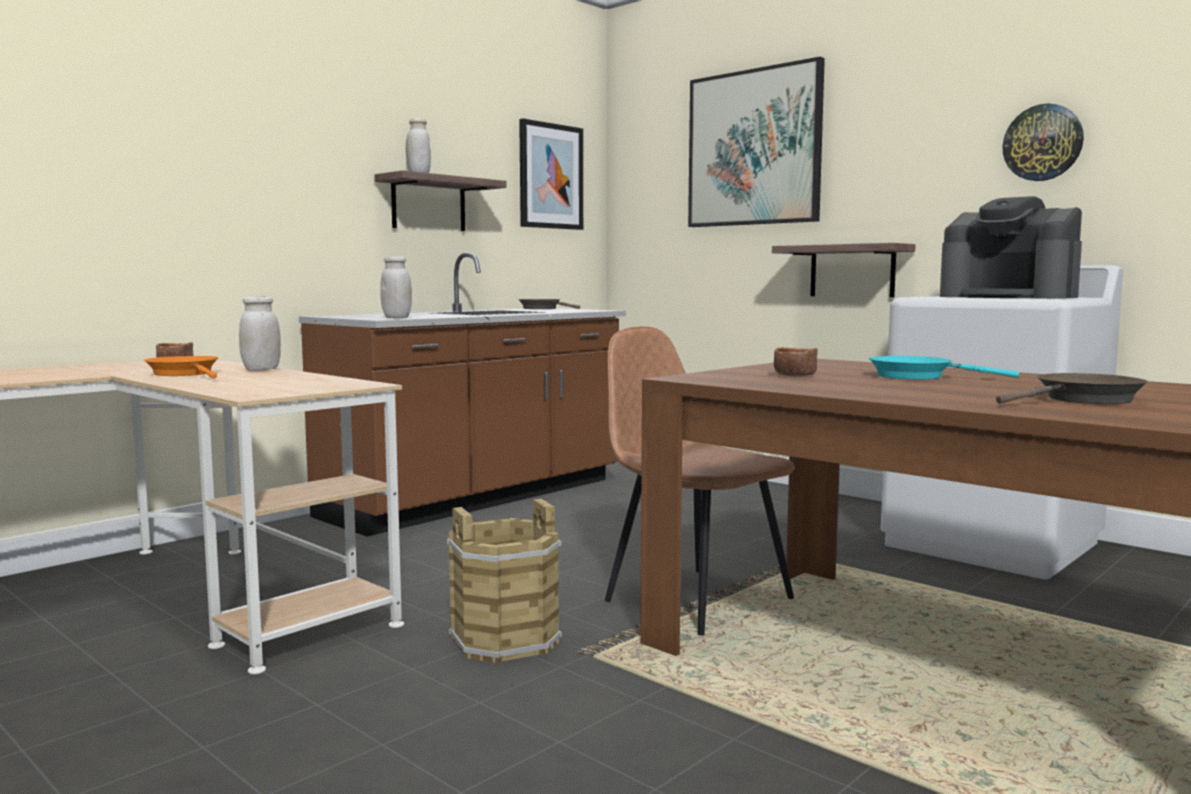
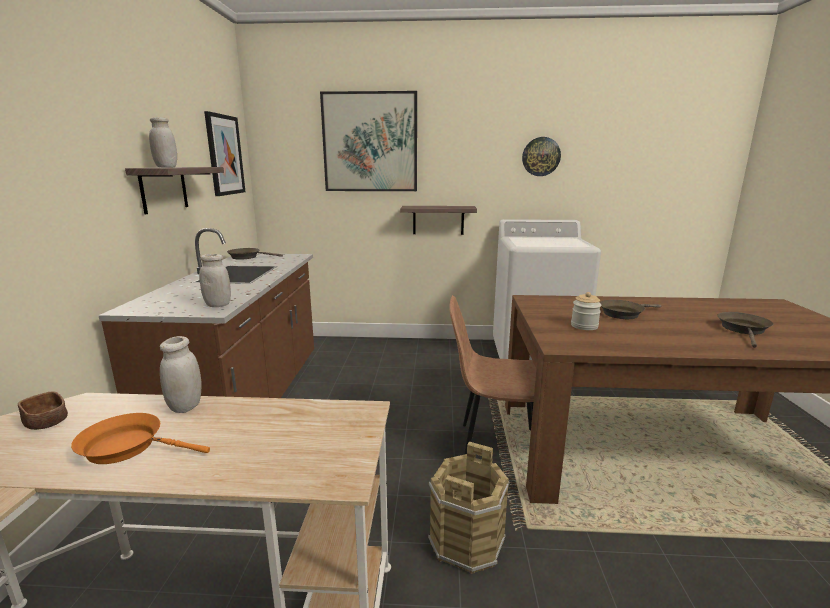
camera: 40 degrees left, 10 degrees up
brown bowl [774,347,818,377] -> jar [571,292,601,330]
turquoise frying pan [869,356,1019,380] -> brown frying pan [600,300,661,319]
coffee machine [940,196,1082,299] -> none

